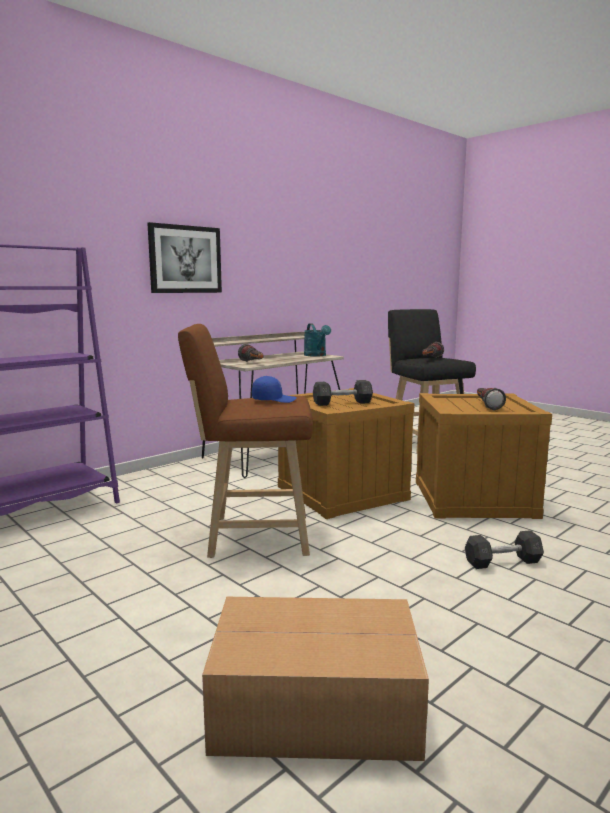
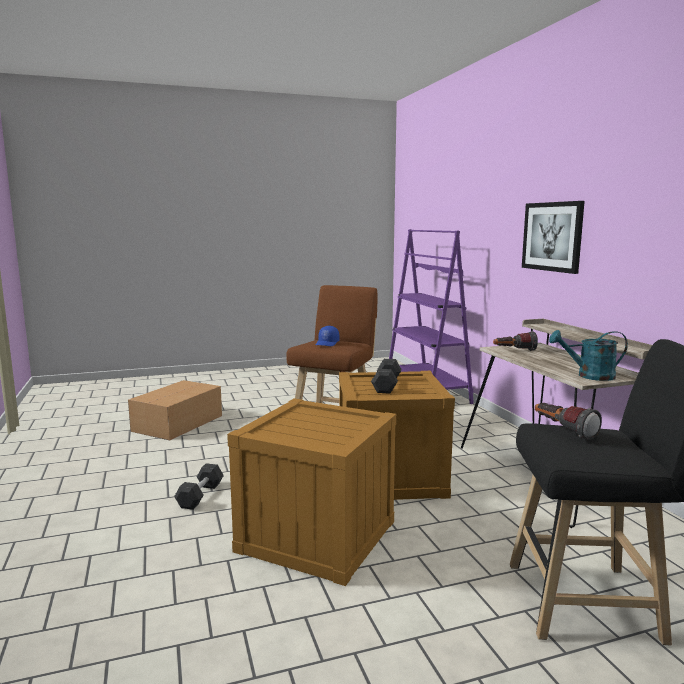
camera: 115 degrees right, 0 degrees up
flashlight [477,388,506,410] -> none

